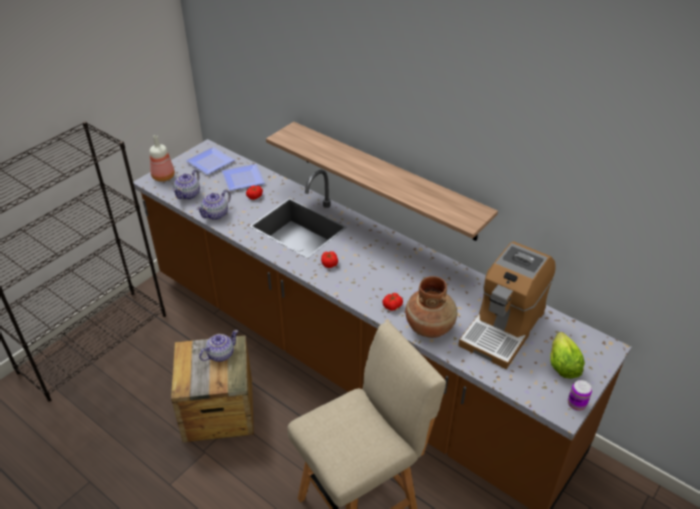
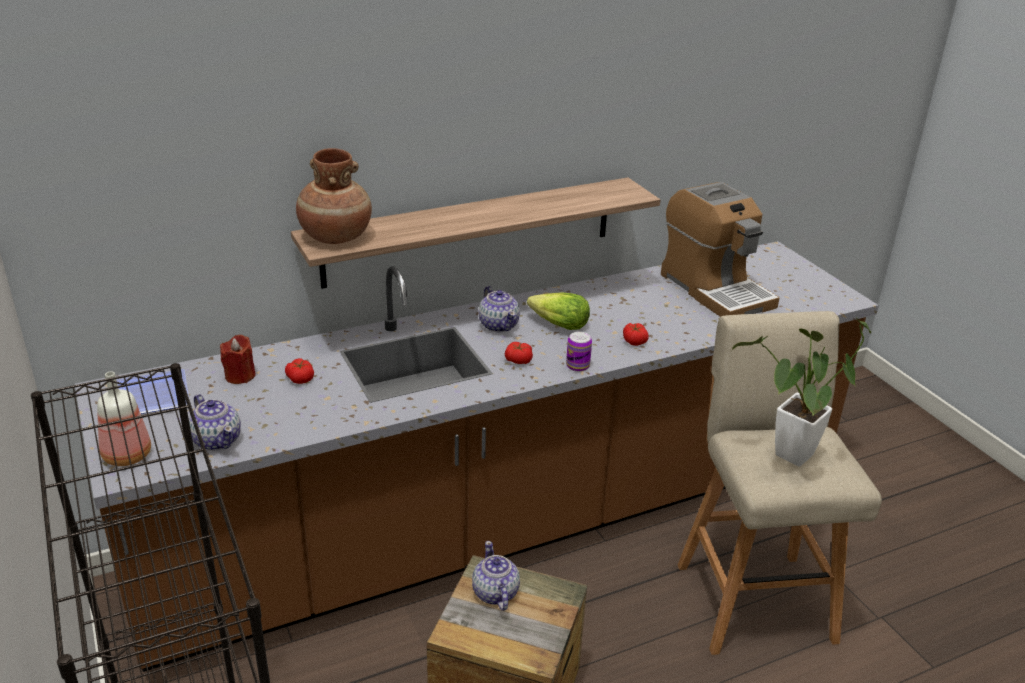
camera: 65 degrees left, 10 degrees down
teapot [196,190,231,220] -> teapot moved to [479,286,520,332]
plate [222,164,265,191] -> red candle [220,335,256,384]
brown vase [405,276,457,338] -> brown vase moved to [296,148,372,244]
lettuce [550,332,585,379] -> lettuce moved to [527,292,590,330]
can [568,380,592,411] -> can moved to [566,332,592,372]
none -> potted plant [732,318,871,467]

